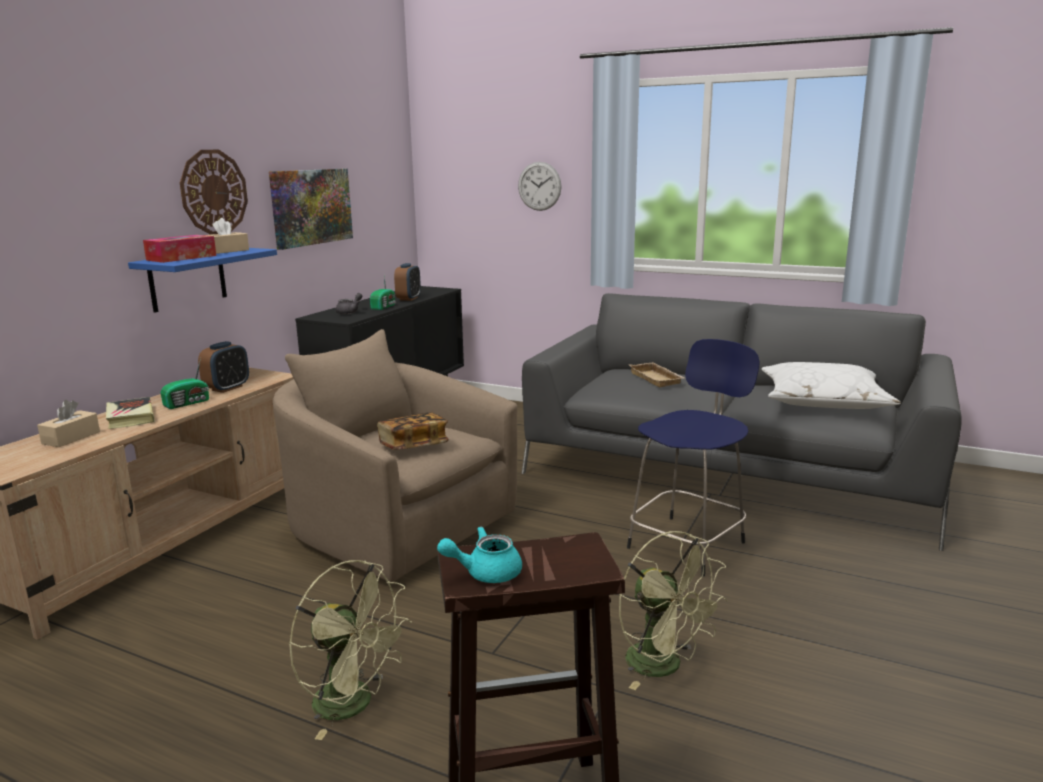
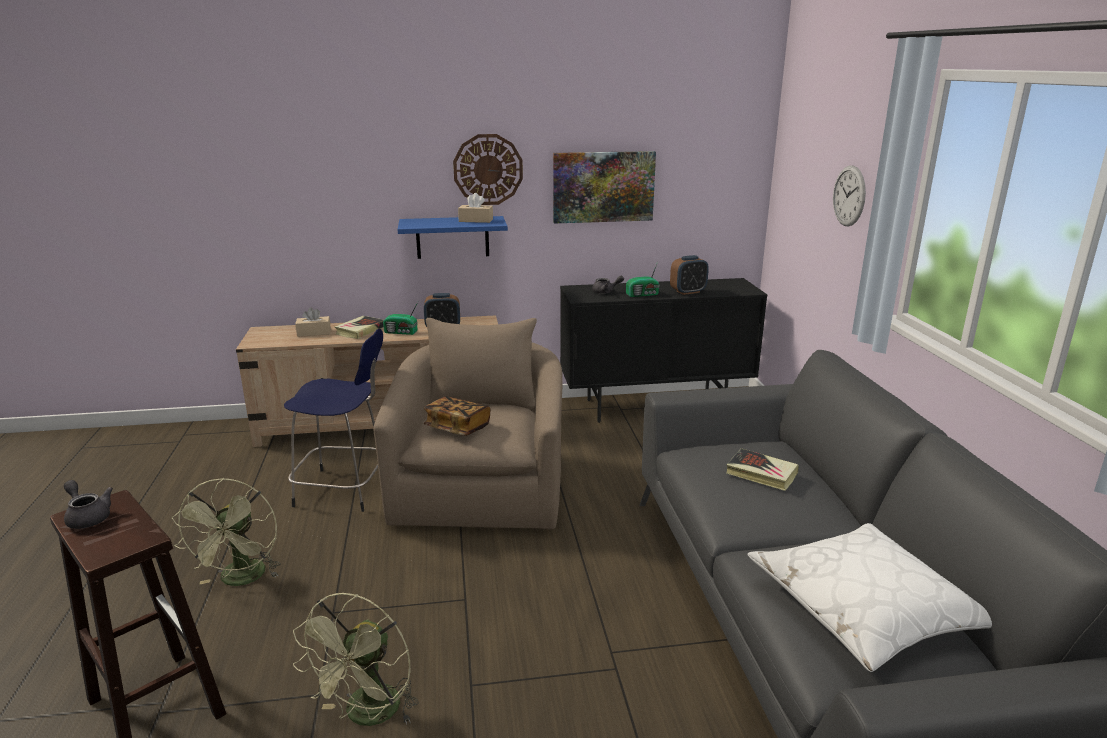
camera: 55 degrees right, 5 degrees up
tissue box [143,235,216,263] -> none
turquoise teapot [437,526,522,583] -> grey teapot [64,480,113,529]
blue stool [627,339,760,577] -> blue stool moved to [284,329,383,512]
beige tray [629,362,684,387] -> book [726,448,799,491]

